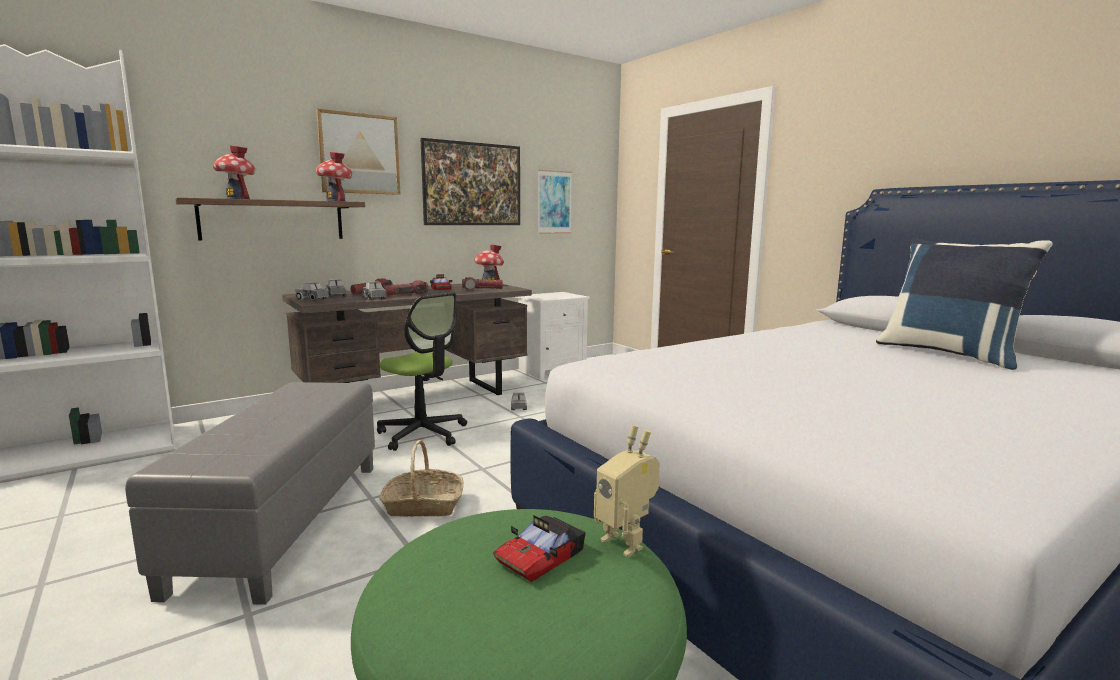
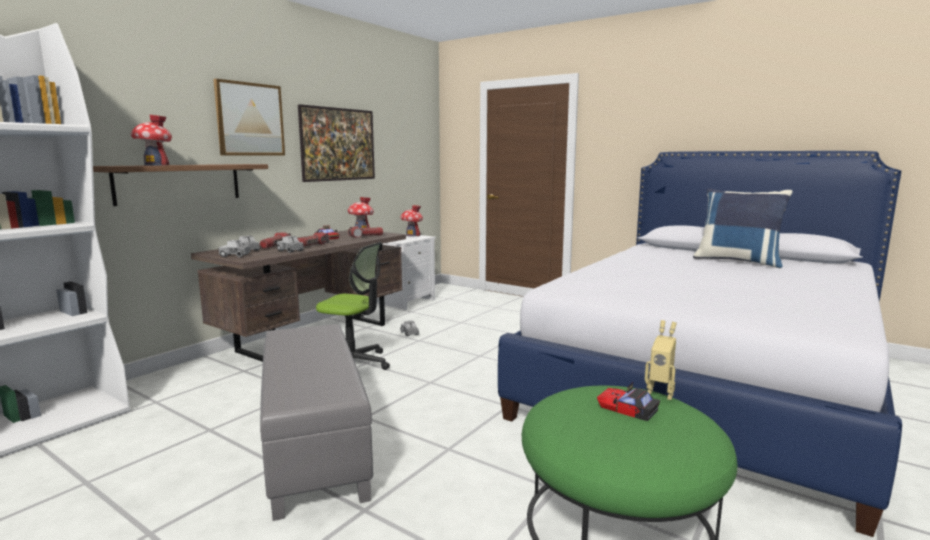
camera: 20 degrees left, 0 degrees up
toy house [316,152,352,202] -> toy house moved to [401,205,423,236]
basket [379,440,463,517] -> none
toy car [493,515,586,582] -> toy car turned 105 degrees clockwise [597,383,660,421]
picture [538,170,572,234] -> none

